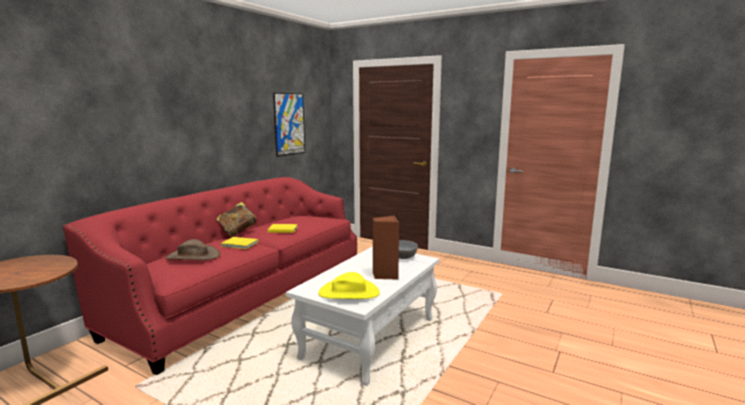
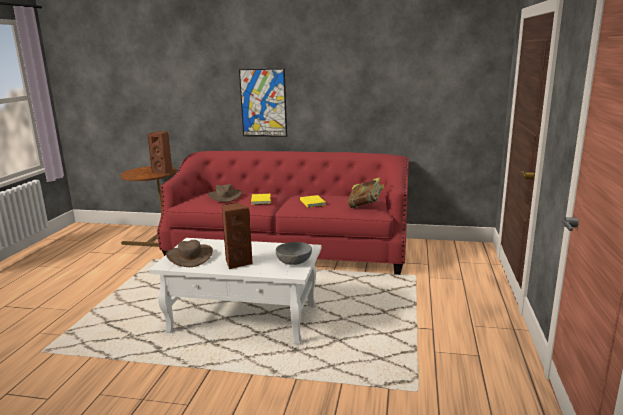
camera: 70 degrees right, 5 degrees up
book [217,202,258,237] -> book moved to [347,177,385,208]
picture [273,93,305,157] -> picture moved to [239,69,287,137]
yellow hat [318,272,380,299] -> brown hat [166,240,213,267]
none -> brown speaker [147,131,172,174]

